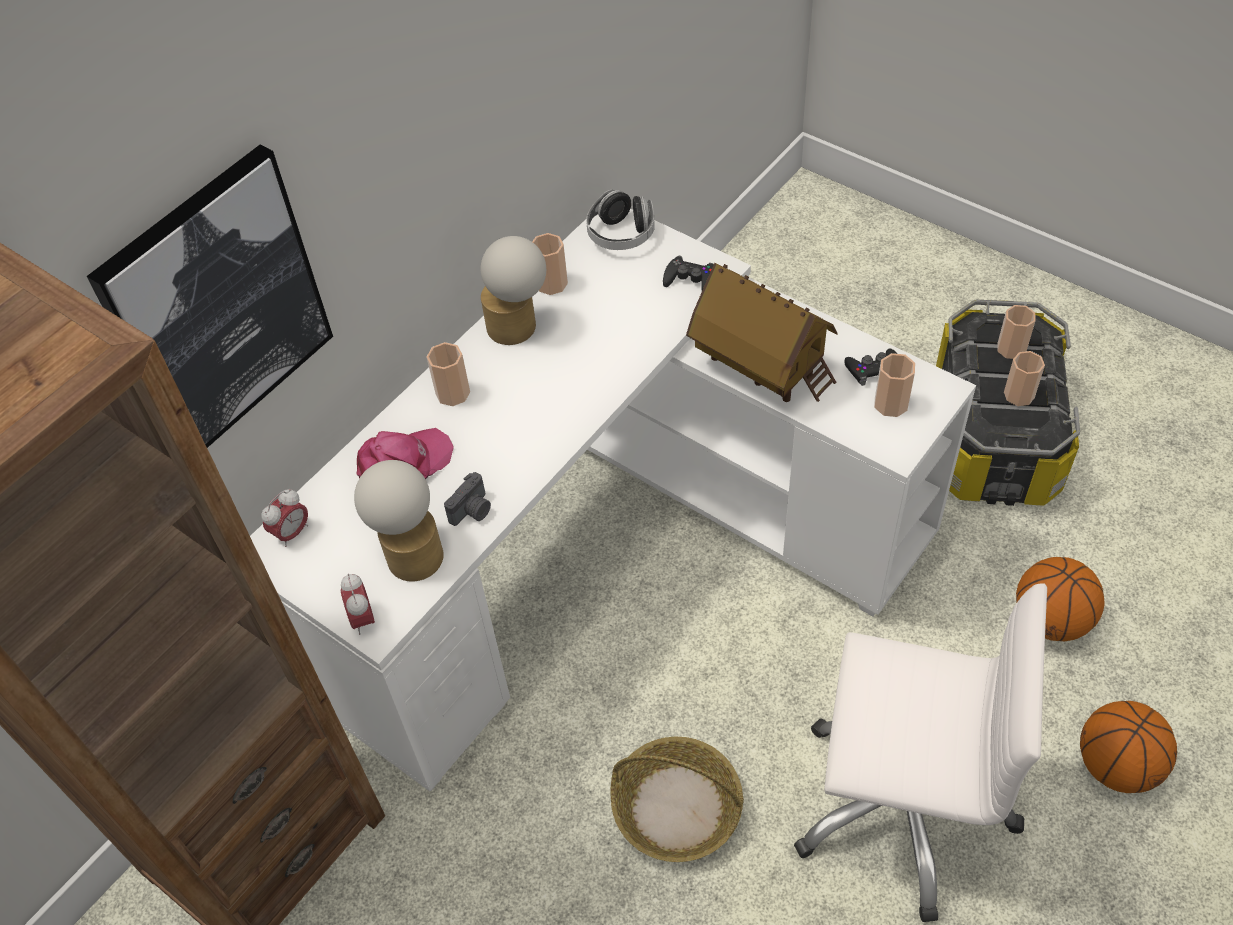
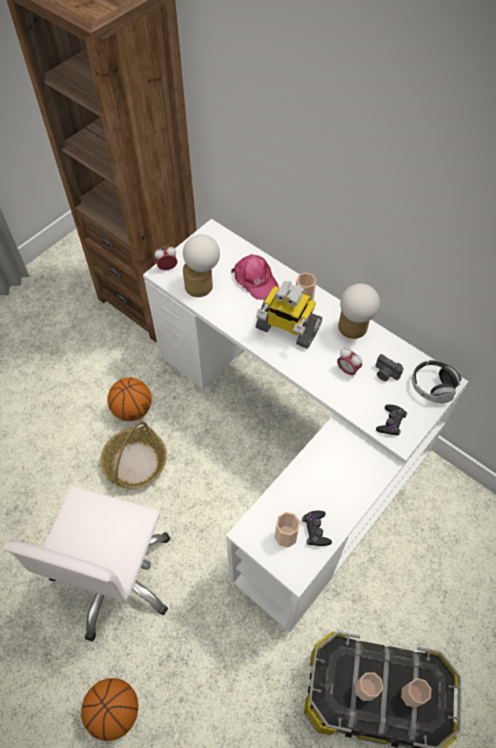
camera: 90 degrees right, 5 degrees up
picture [87,145,333,448] -> none
alarm clock [261,489,308,547] -> alarm clock moved to [337,348,362,378]
camera [444,472,491,526] -> camera moved to [376,354,404,381]
cup [532,233,568,295] -> none
toy house [686,263,838,402] -> none
basketball [1016,557,1105,641] -> basketball moved to [107,378,152,421]
none -> toy robot [256,281,322,349]

